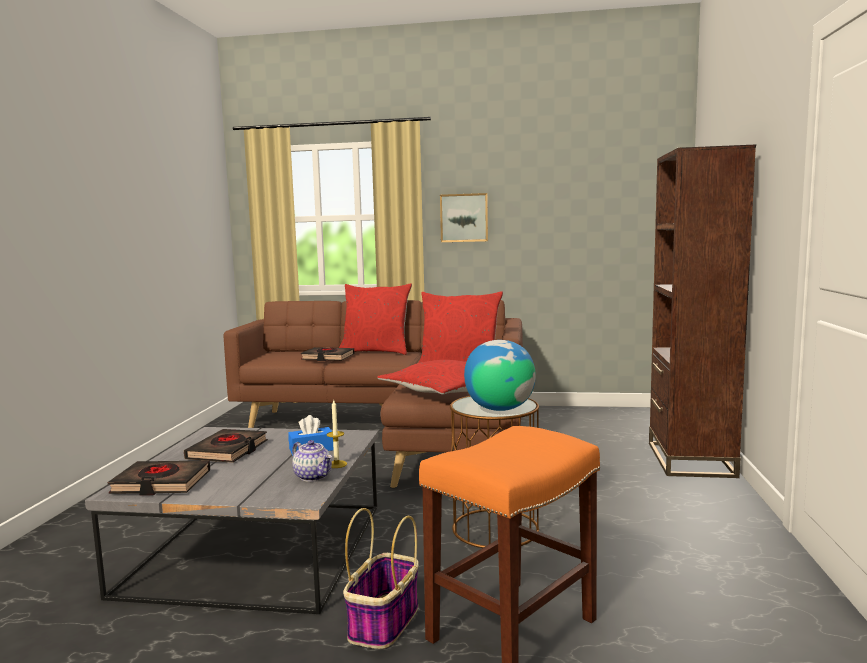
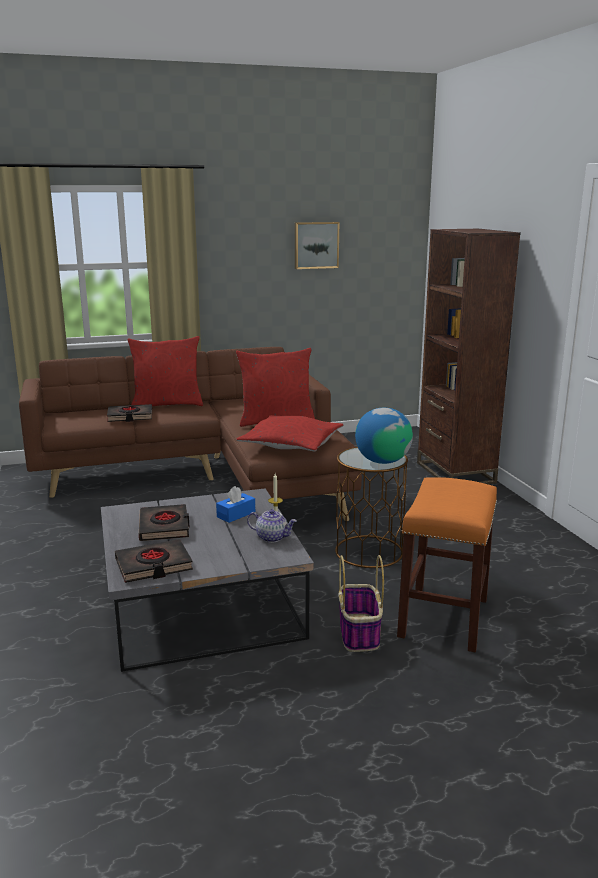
camera: 25 degrees left, 10 degrees up
picture [440,193,488,242] -> picture moved to [295,222,339,269]

